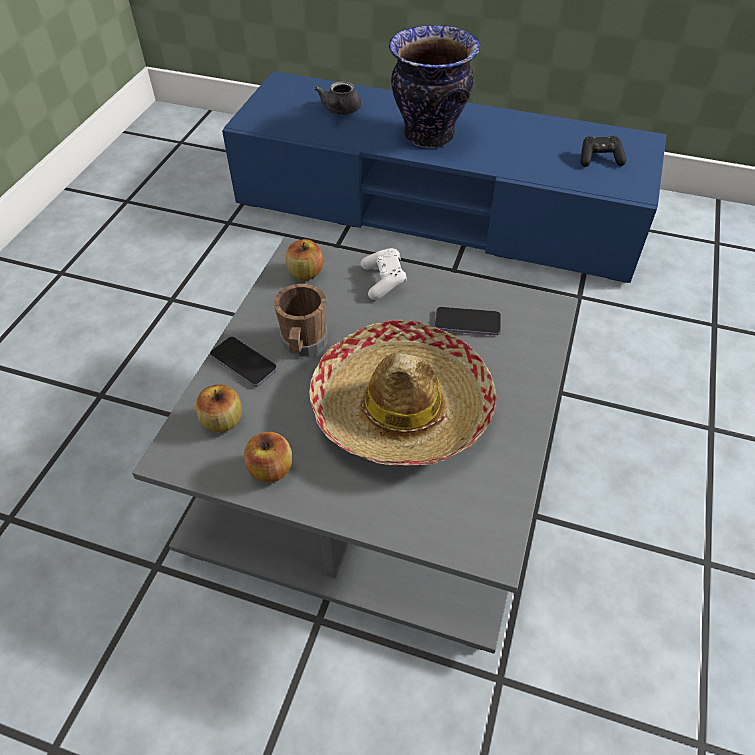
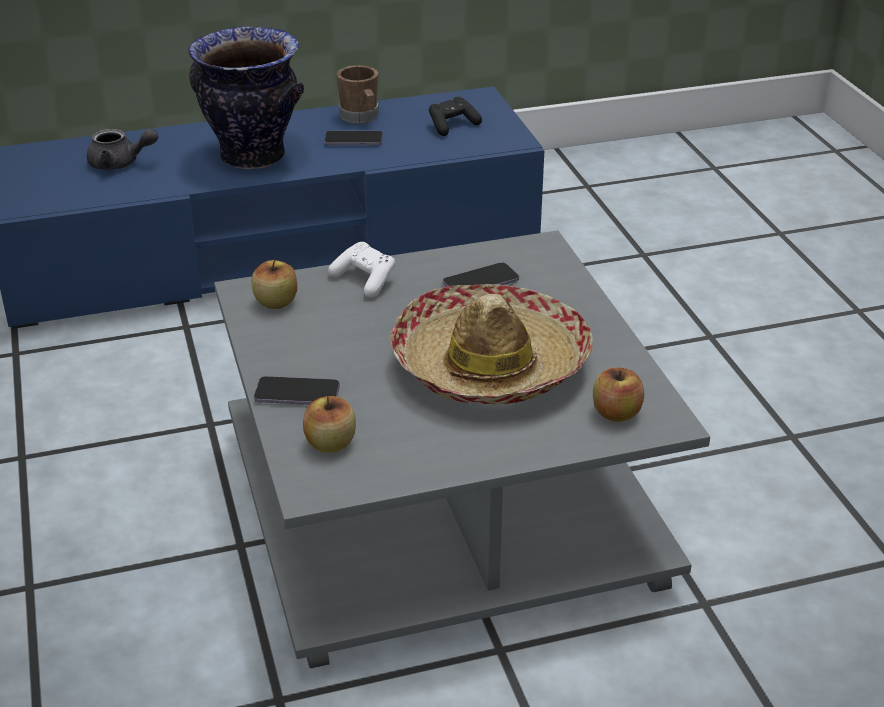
camera: 35 degrees left, 15 degrees down
apple [244,432,292,482] -> apple moved to [593,367,644,422]
brown mug [274,284,328,357] -> brown mug moved to [337,65,379,124]
grey teapot [315,81,361,115] -> grey teapot turned 60 degrees counterclockwise [87,128,158,170]
none -> phone [324,131,383,145]

